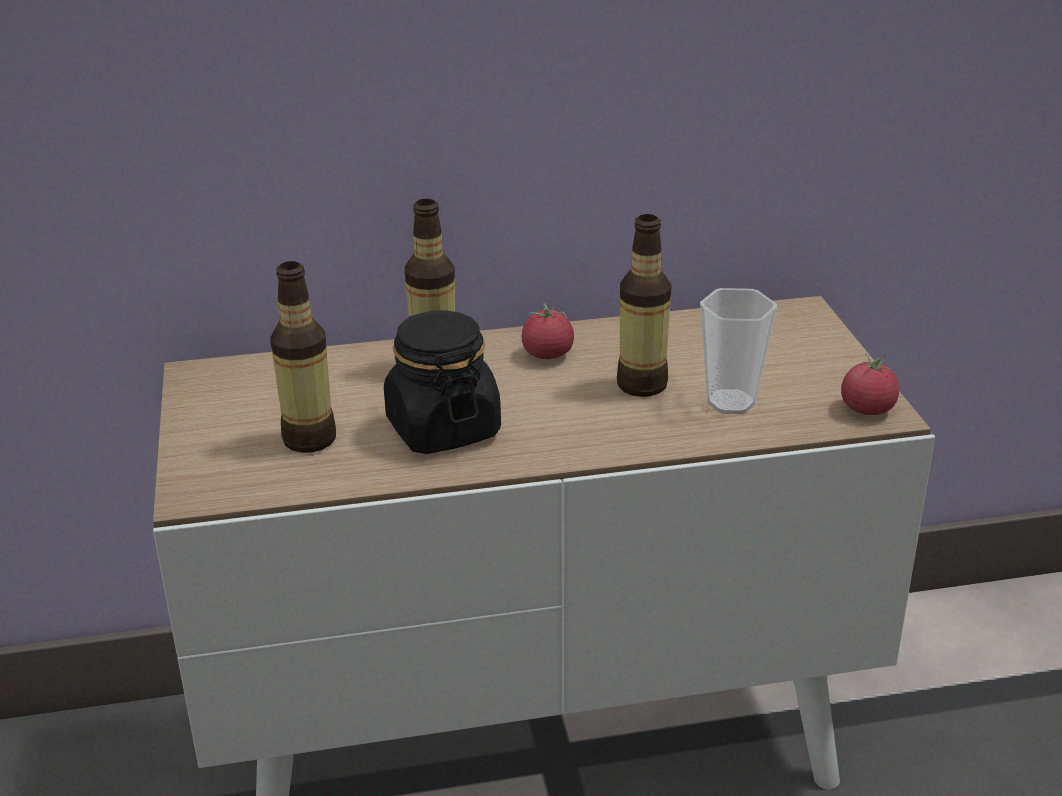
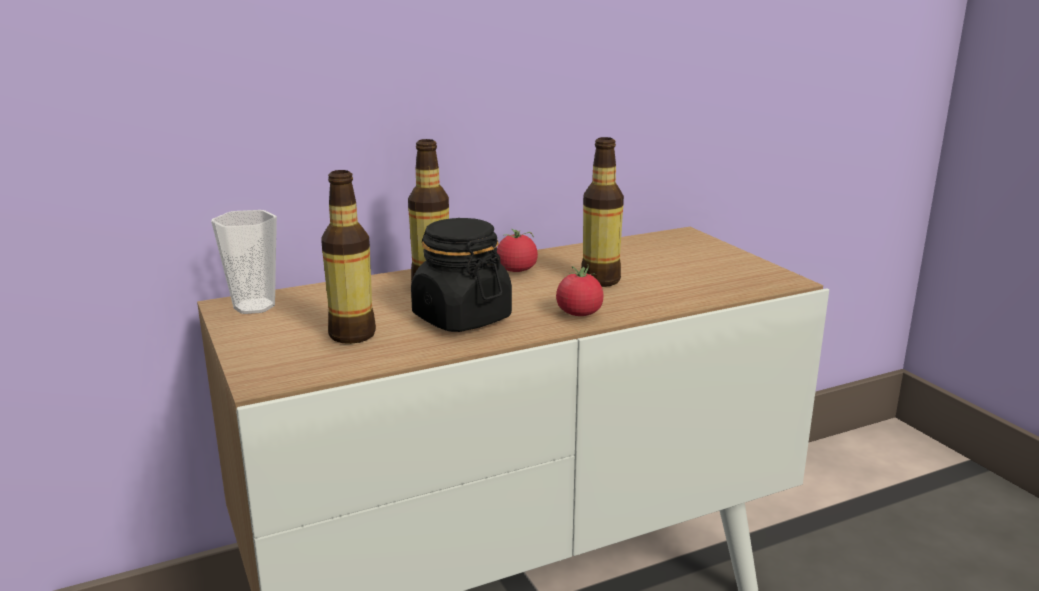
camera: 15 degrees left, 10 degrees down
cup [700,288,777,414] -> cup moved to [211,210,277,314]
tomato [841,352,899,415] -> tomato moved to [556,265,604,316]

